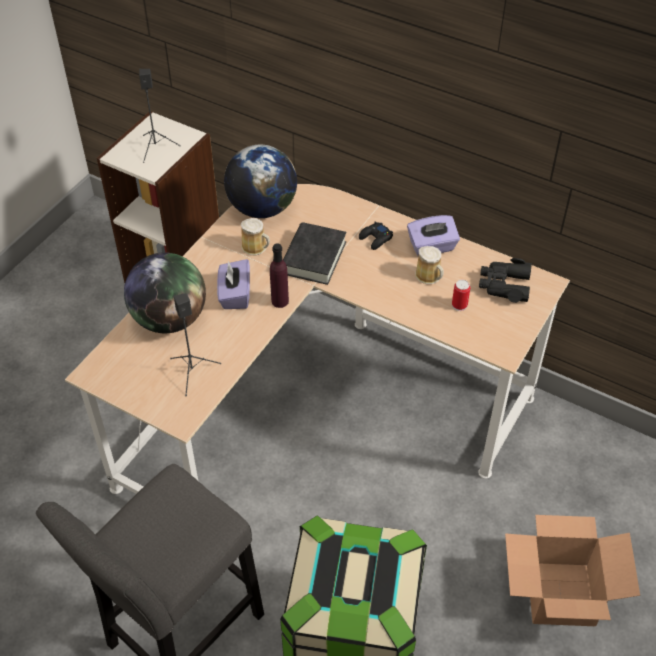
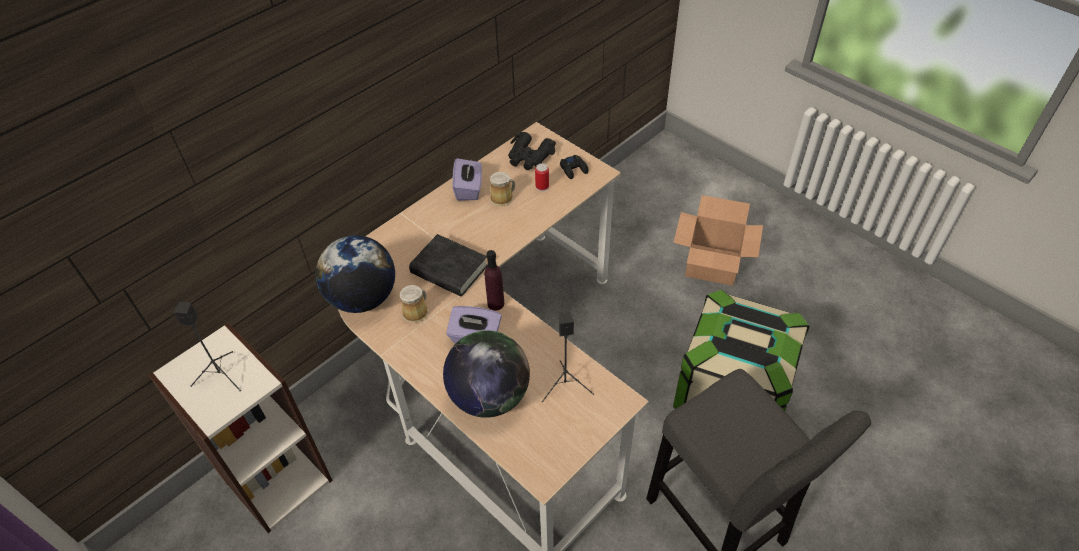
camera: 75 degrees left, 0 degrees up
black game controller [359,221,393,250] -> black game controller moved to [560,155,589,179]

